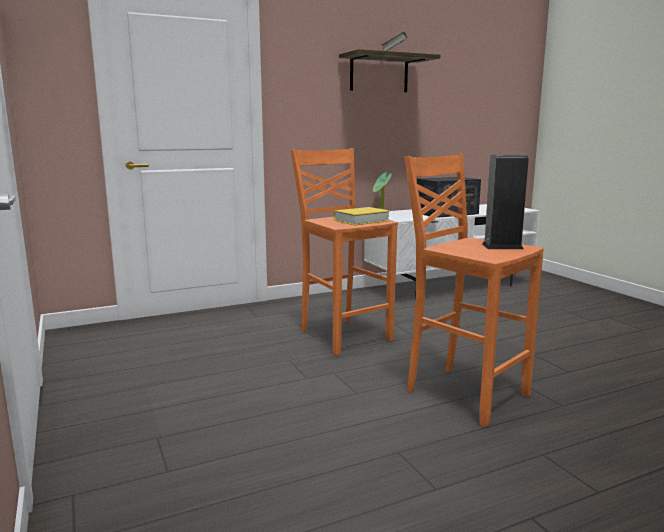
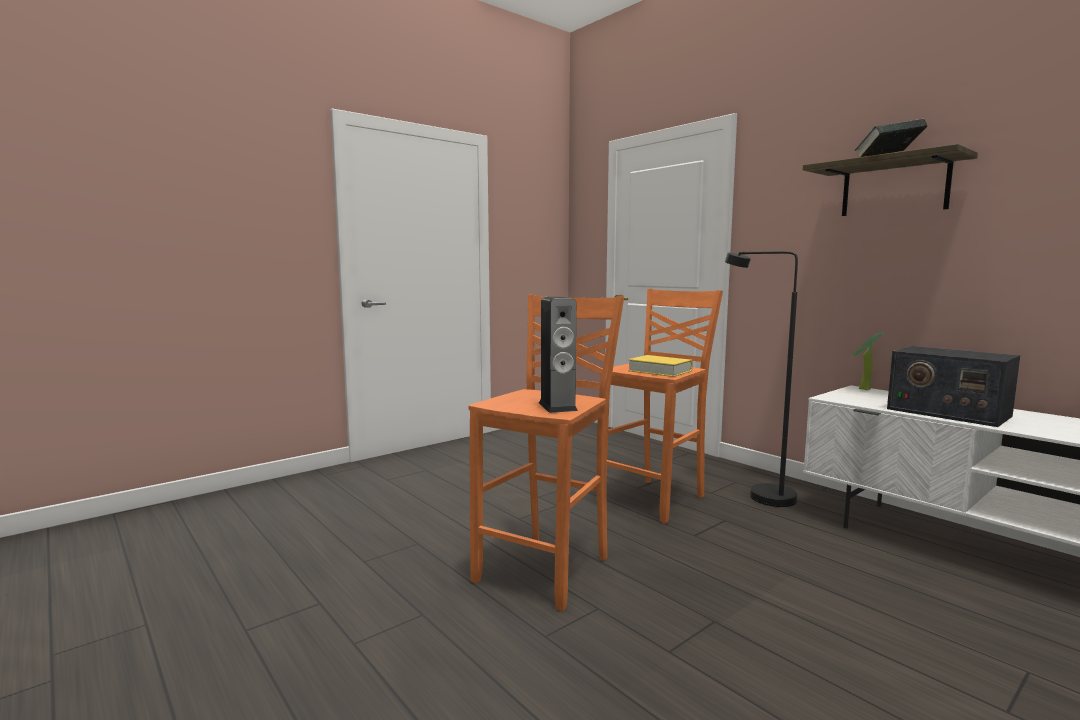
camera: 75 degrees right, 5 degrees down
none -> black floor lamp [725,251,798,507]

